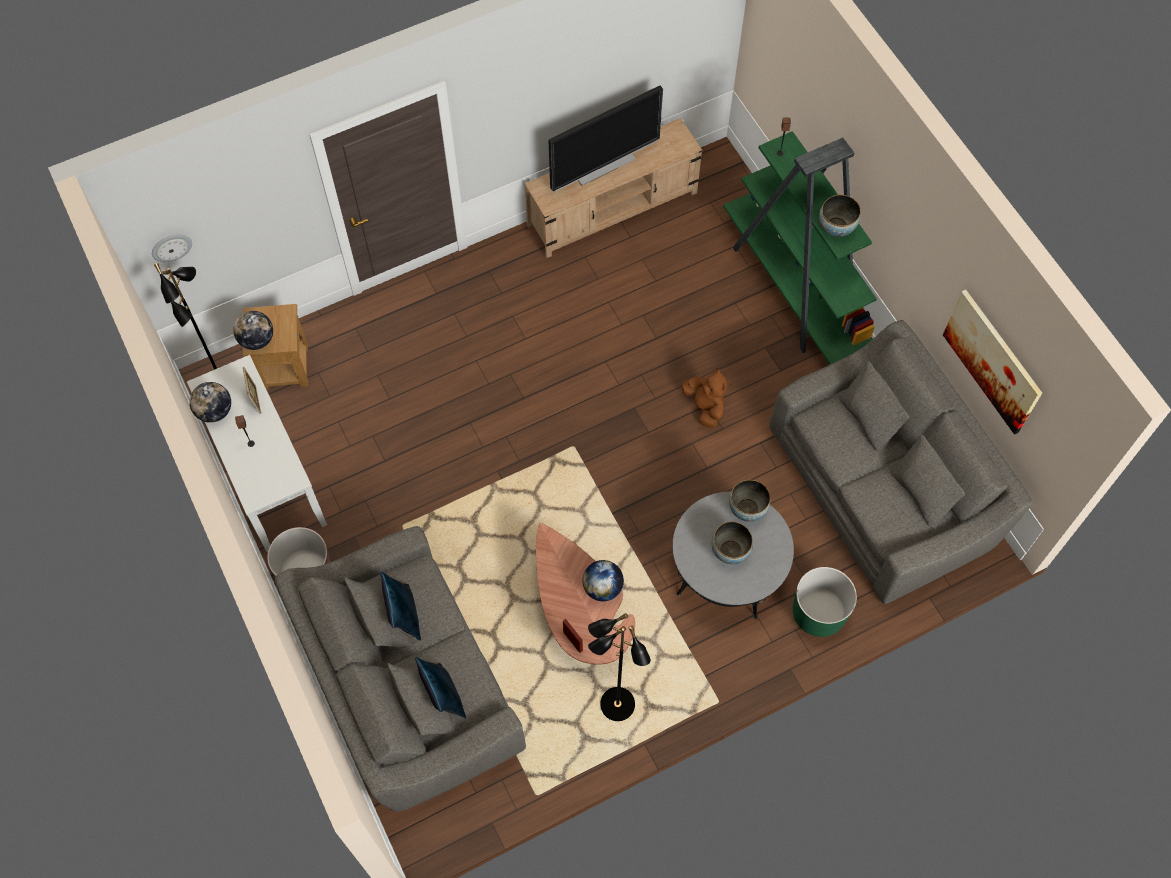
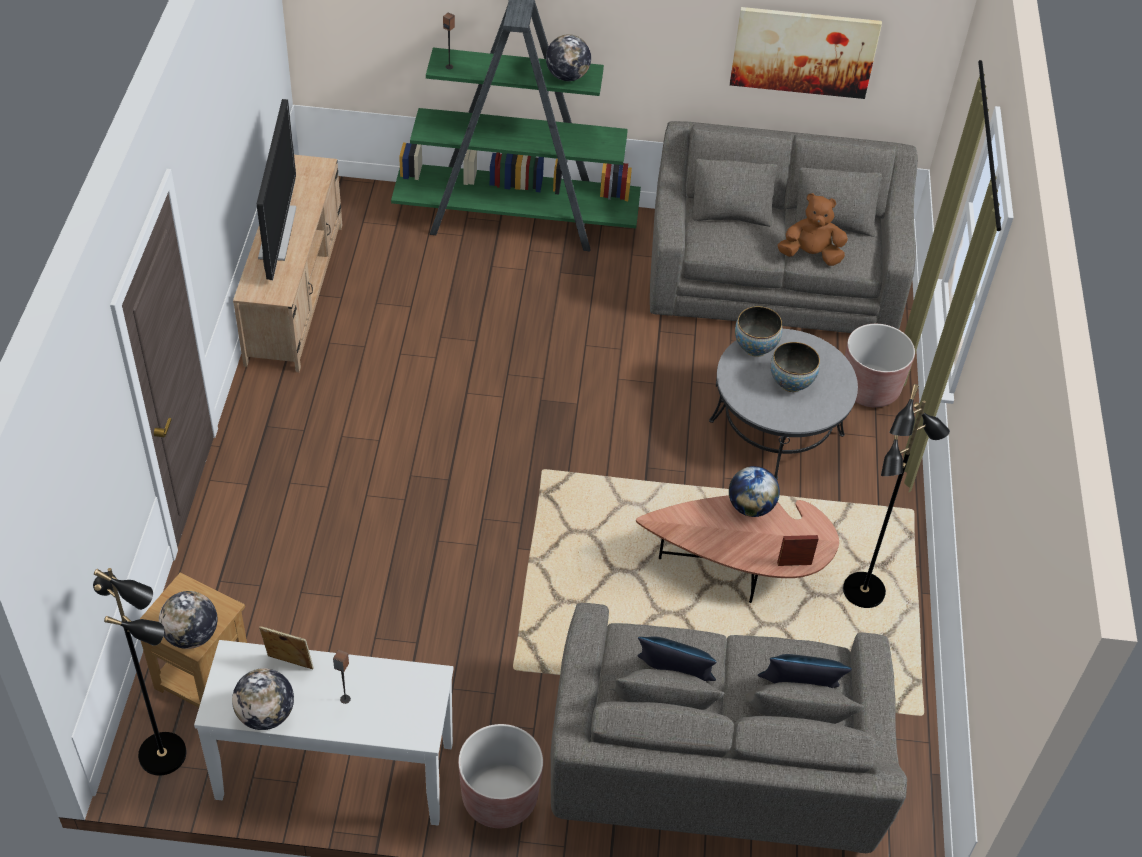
camera: 60 degrees left, 15 degrees down
wall clock [152,235,192,262] -> none
brown plush toy [682,368,727,428] -> brown plush toy moved to [778,193,848,266]
green planter [793,567,857,637] -> brown planter [845,324,915,407]
bowl [819,195,861,237] -> globe [546,34,591,81]

